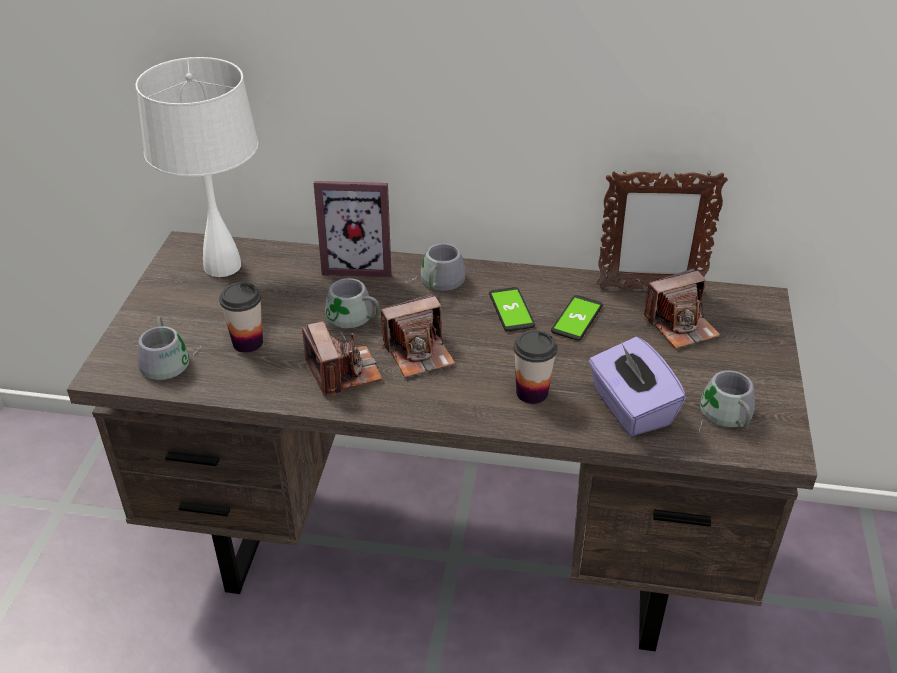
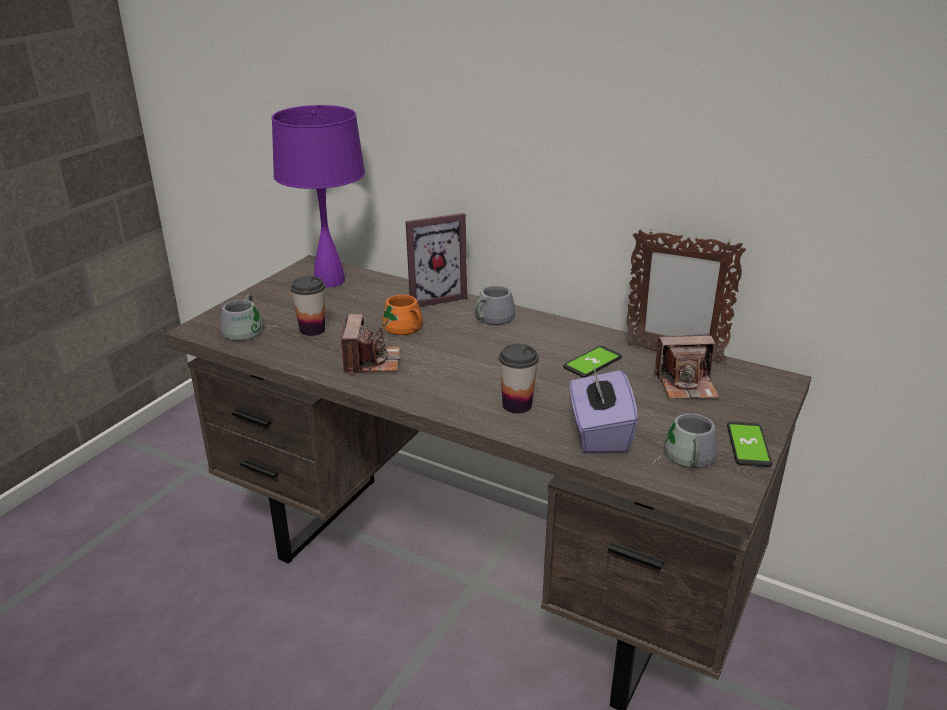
camera: 20 degrees right, 10 degrees down
white table lamp [135,57,259,277] -> purple table lamp [271,105,365,287]
picture frame [314,181,392,278] -> picture frame turned 45 degrees counterclockwise [406,213,467,307]
grey mug [325,278,380,340] -> orange mug [382,295,423,335]
camera [381,294,455,378] -> none
phone [489,287,535,332] -> phone moved to [727,422,772,467]

